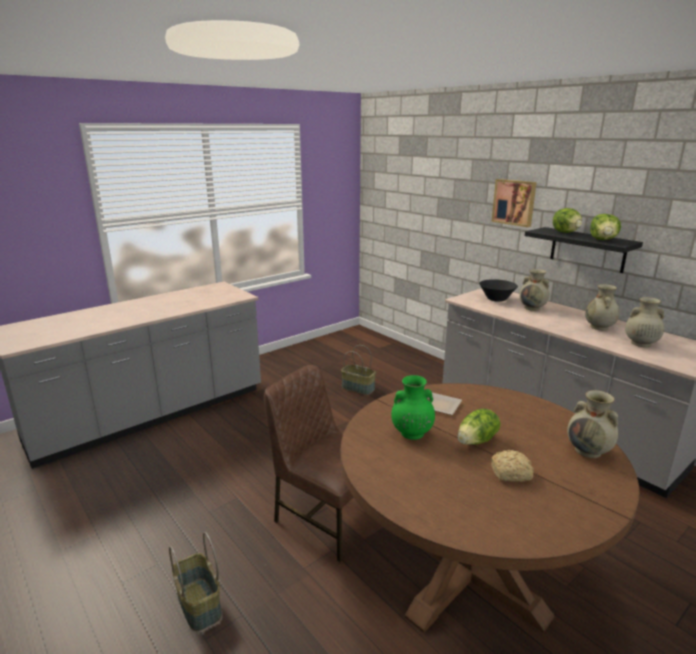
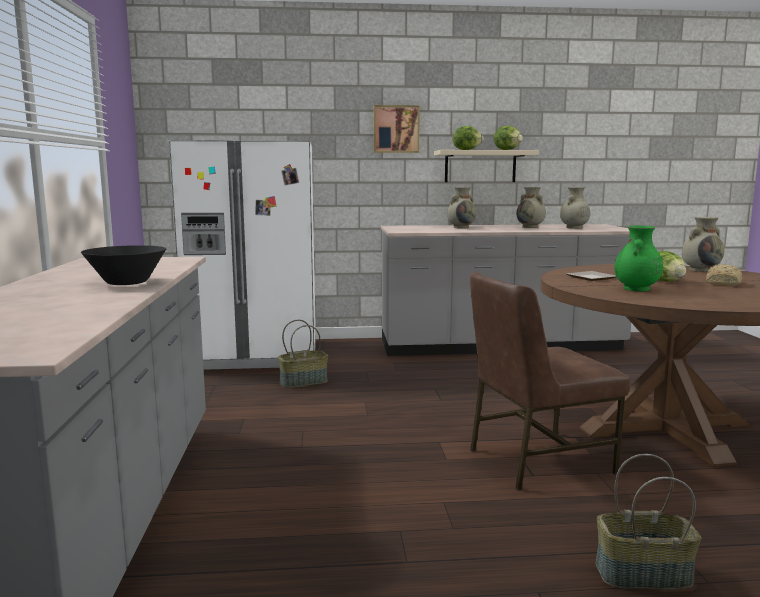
camera: 55 degrees left, 10 degrees down
black bowl [479,279,518,302] -> black bowl moved to [81,245,166,285]
black shelf [525,227,643,273] -> beige shelf [434,150,539,182]
none -> white fridge [169,140,316,370]

